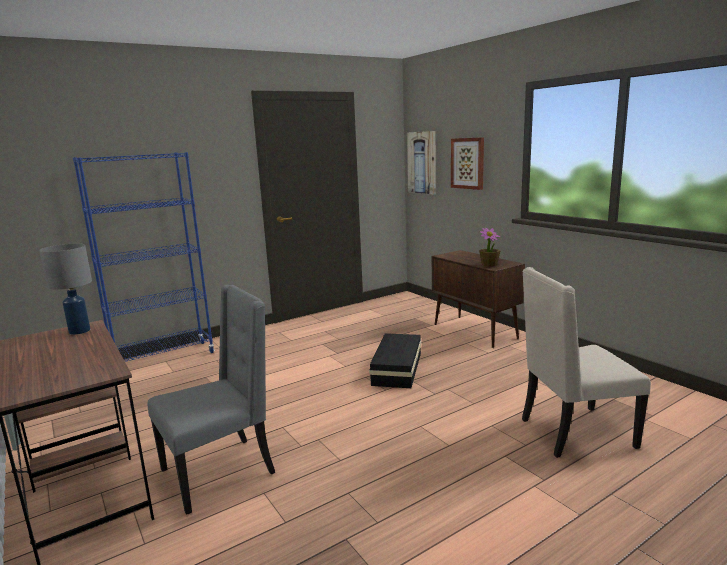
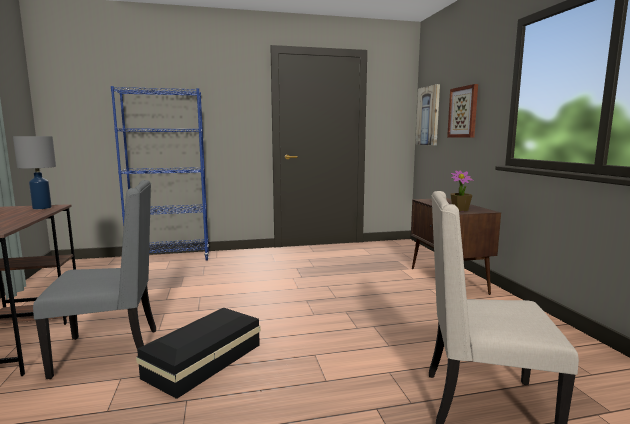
camera: 20 degrees right, 5 degrees down
black storage box [369,333,421,388] -> black storage box moved to [136,308,261,399]

